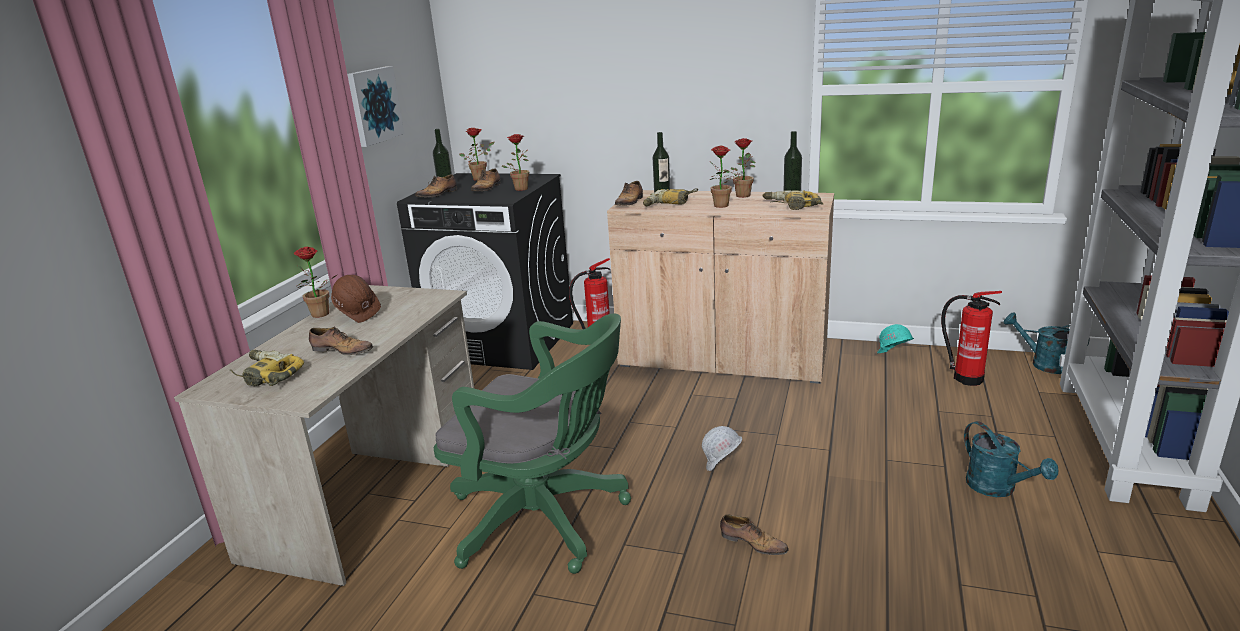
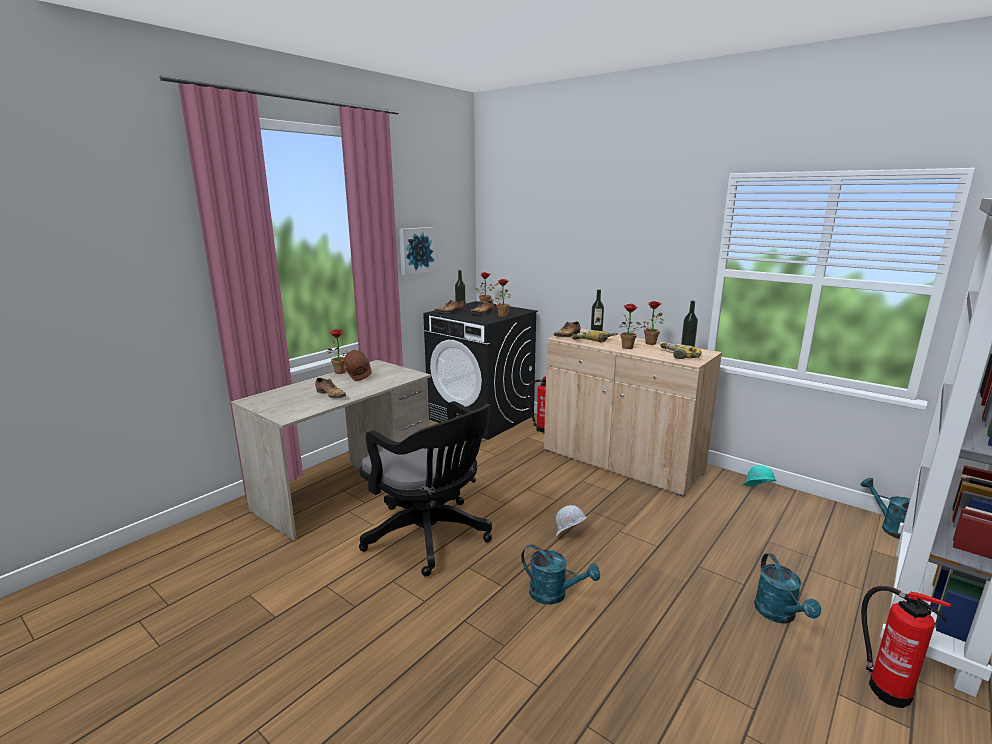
camera: 20 degrees right, 5 degrees down
power drill [229,350,304,386] -> none
green office chair [434,313,631,574] -> black office chair [359,401,492,577]
shoe [720,514,789,555] -> turquoise watering can [521,545,600,605]
fire extinguisher [941,291,1002,386] -> fire extinguisher moved to [861,586,952,708]

